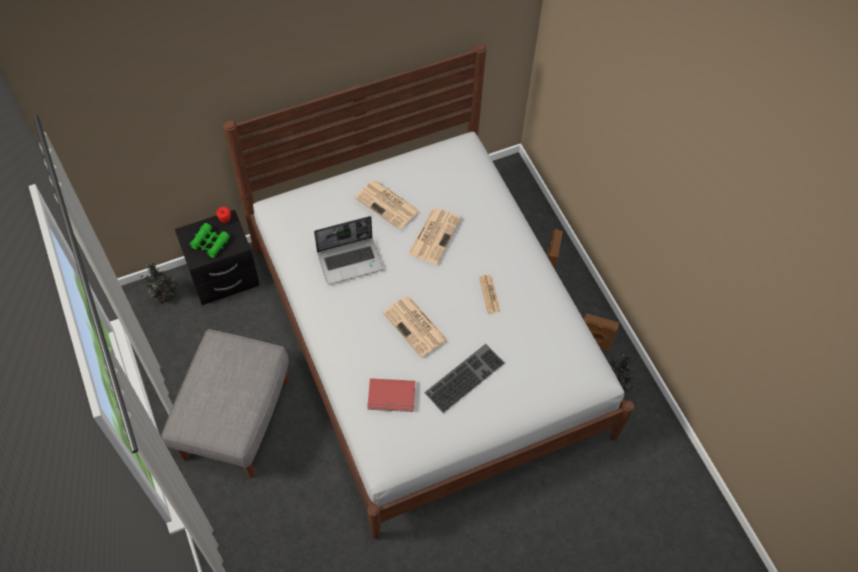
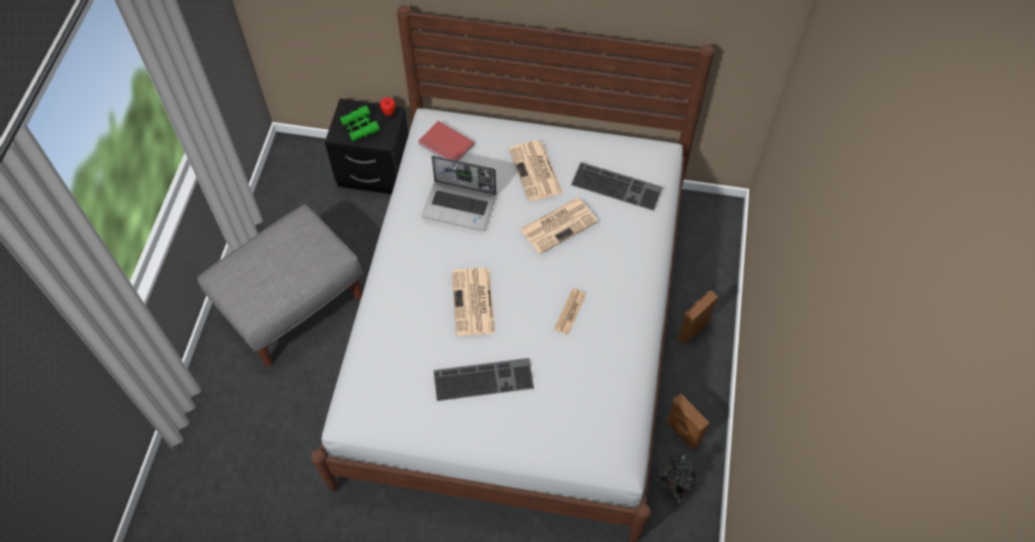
camera: 35 degrees right, 0 degrees up
potted plant [134,262,180,303] -> none
red book [367,378,415,412] -> red book moved to [419,121,475,161]
none -> keyboard [571,162,663,211]

